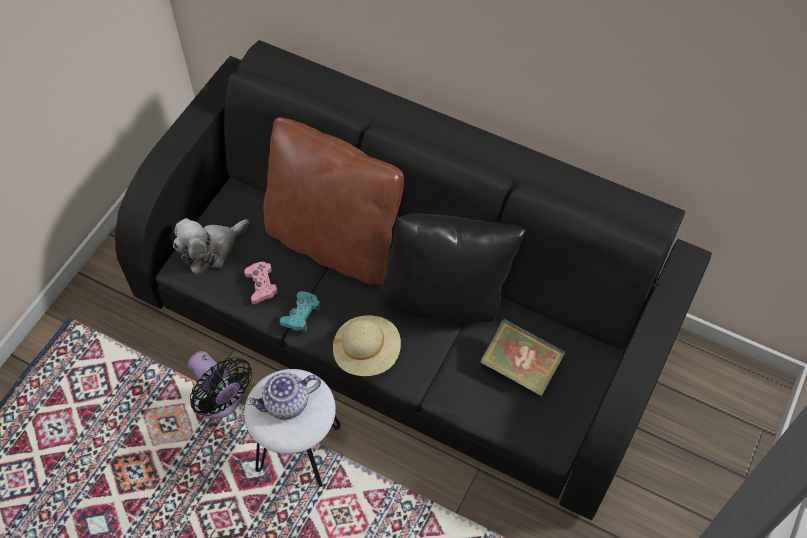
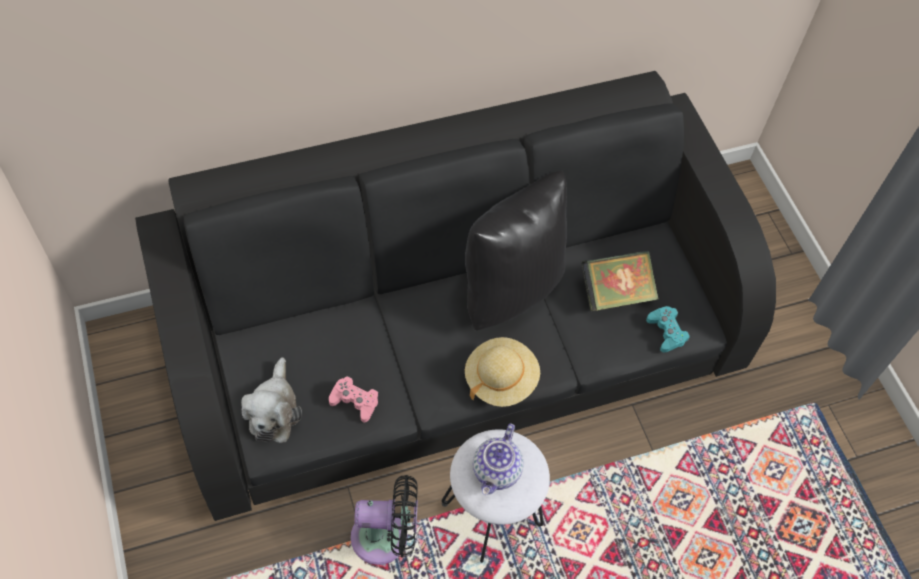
camera: 50 degrees left, 0 degrees up
brown pillow [263,117,404,285] -> none
turquoise game controller [280,291,321,332] -> turquoise game controller moved to [646,306,690,352]

